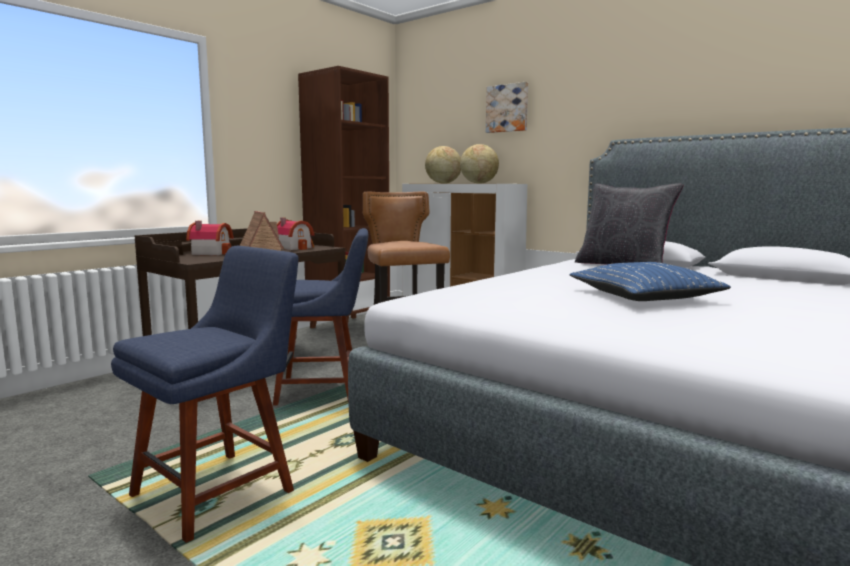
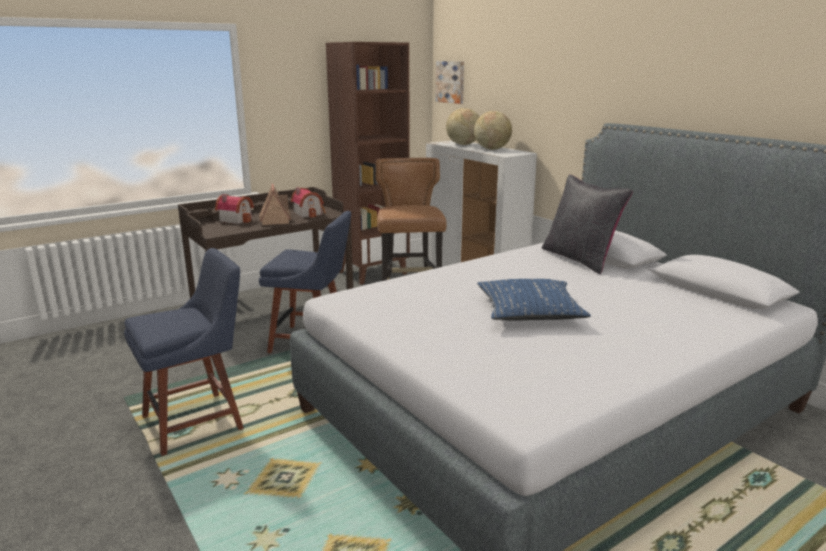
camera: 15 degrees right, 10 degrees up
picture [486,82,528,133] -> picture moved to [436,61,464,104]

